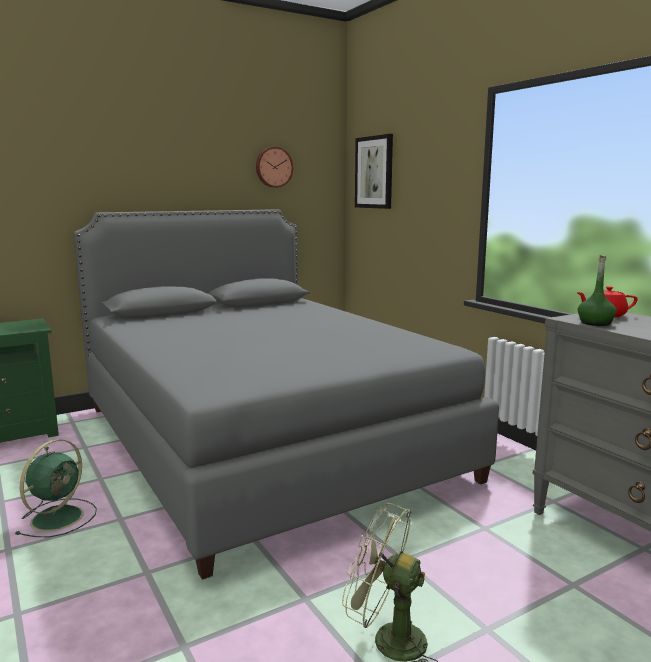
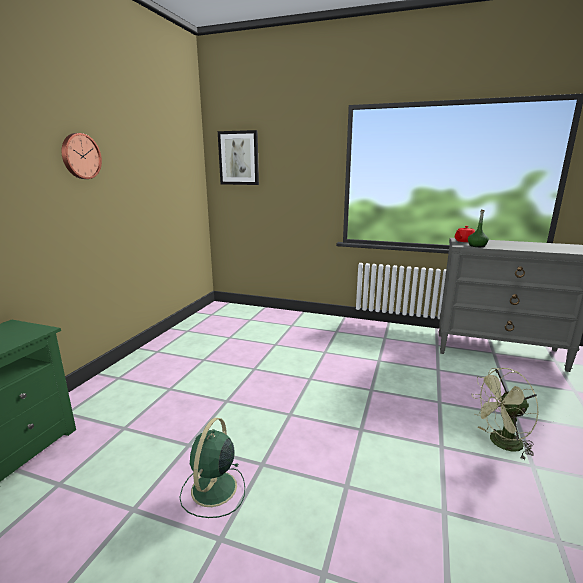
camera: 40 degrees left, 5 degrees up
green fan [15,439,97,537] -> green fan turned 150 degrees counterclockwise [179,418,245,518]
grey bed [74,209,499,580] -> none
wall clock [256,147,293,188] -> wall clock moved to [61,133,102,179]

